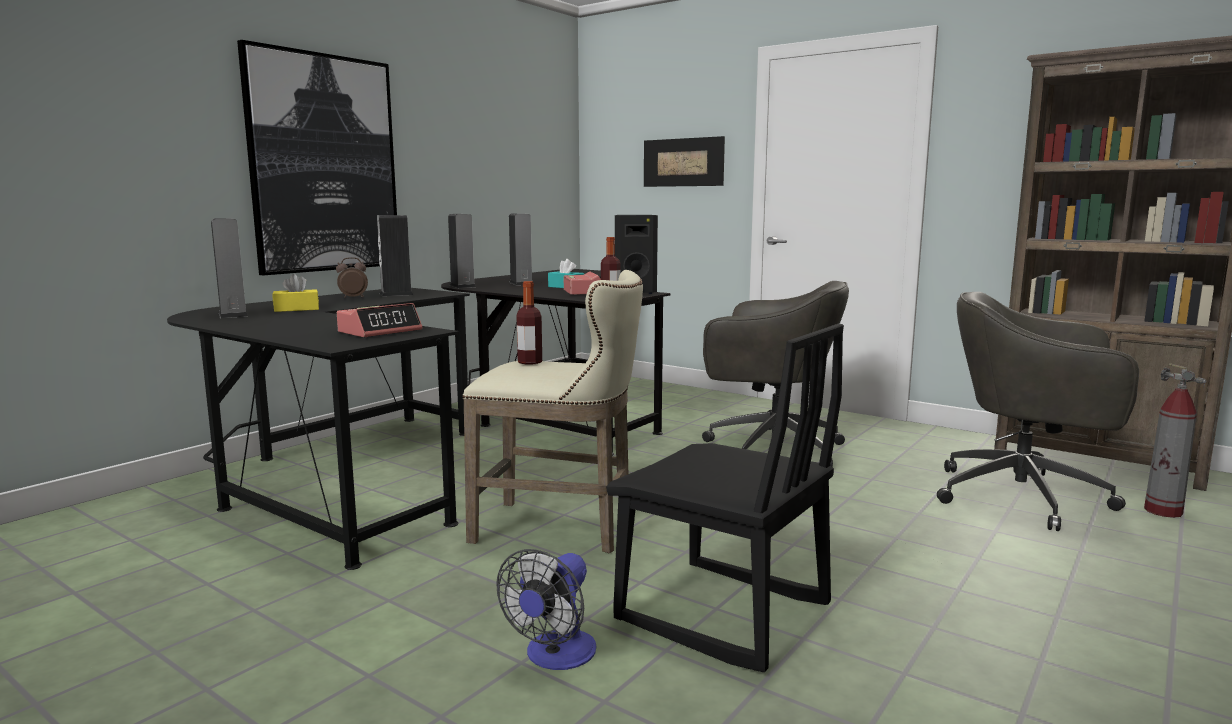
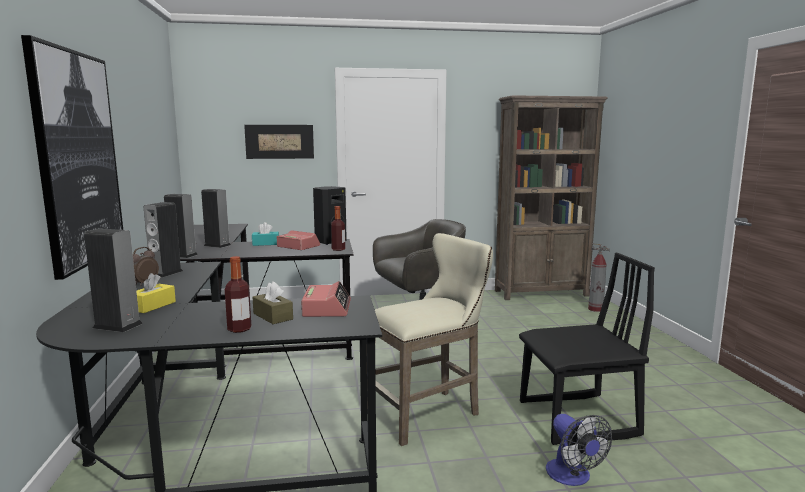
camera: 45 degrees left, 0 degrees up
bottle [516,281,542,365] -> bottle moved to [225,256,251,333]
grey office chair [937,292,1139,531] -> none
none -> brown tissue box [253,281,293,324]

